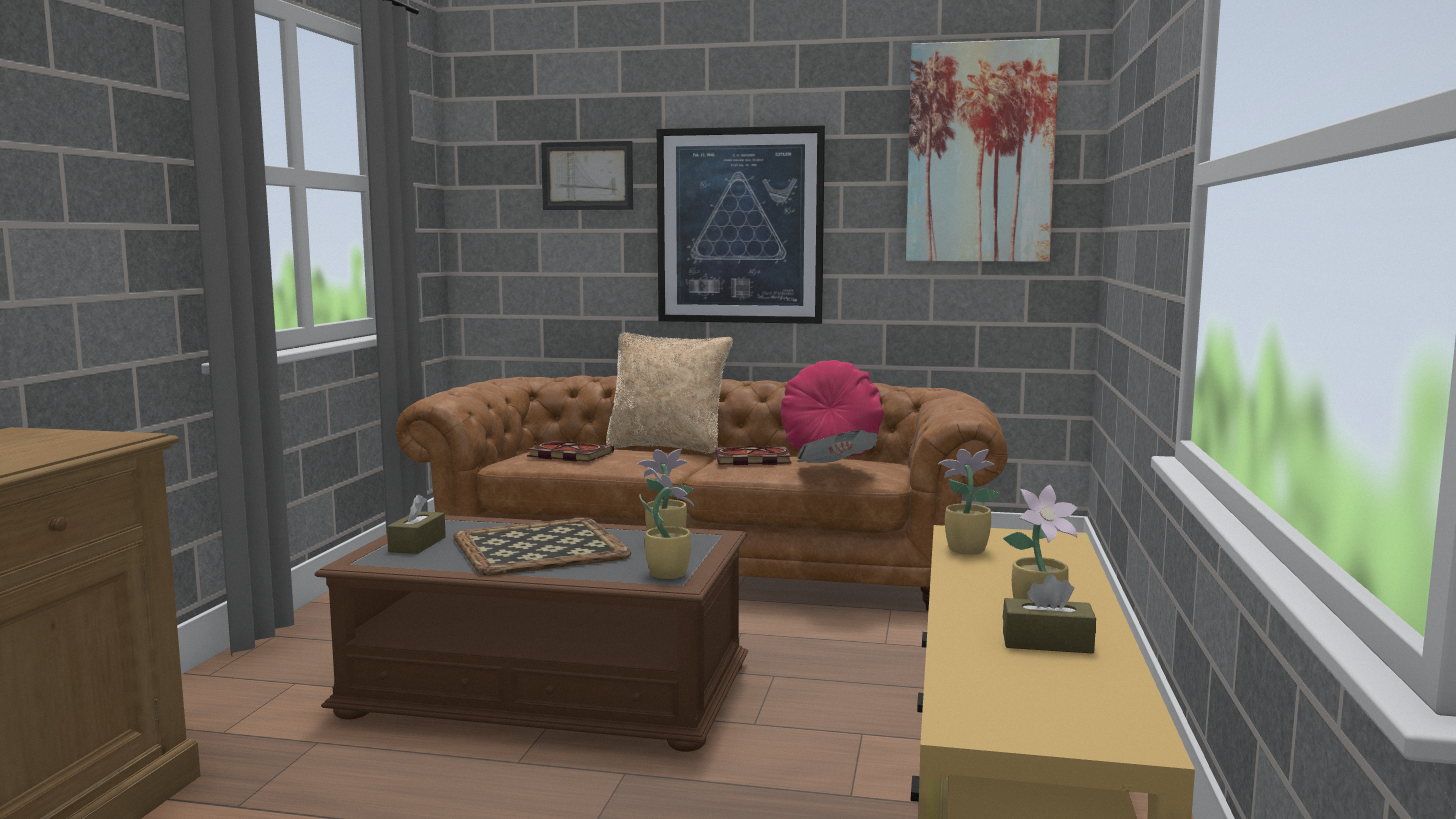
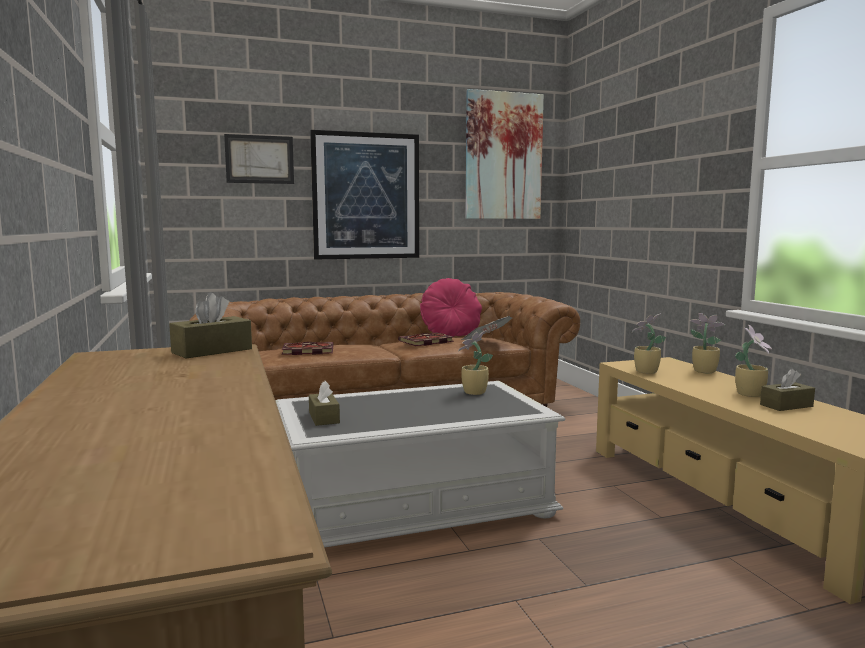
camera: 30 degrees left, 0 degrees up
brown coffee table [315,515,748,752] -> white coffee table [276,381,565,548]
tray [454,518,631,576] -> none
beige pillow [606,332,733,453] -> none
potted plant [640,467,694,579] -> potted plant moved to [690,313,725,373]
none -> brown tissue box [169,292,252,358]

